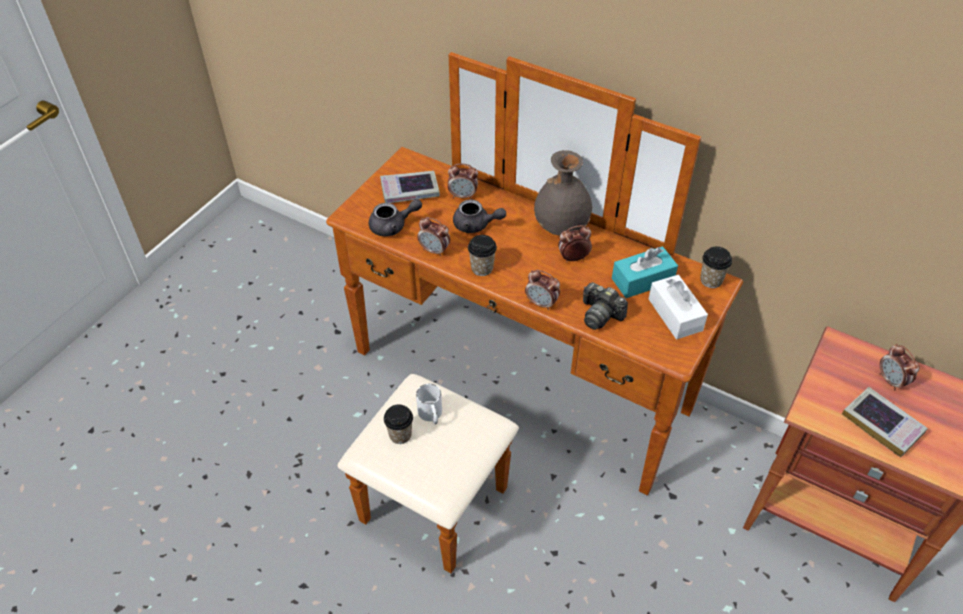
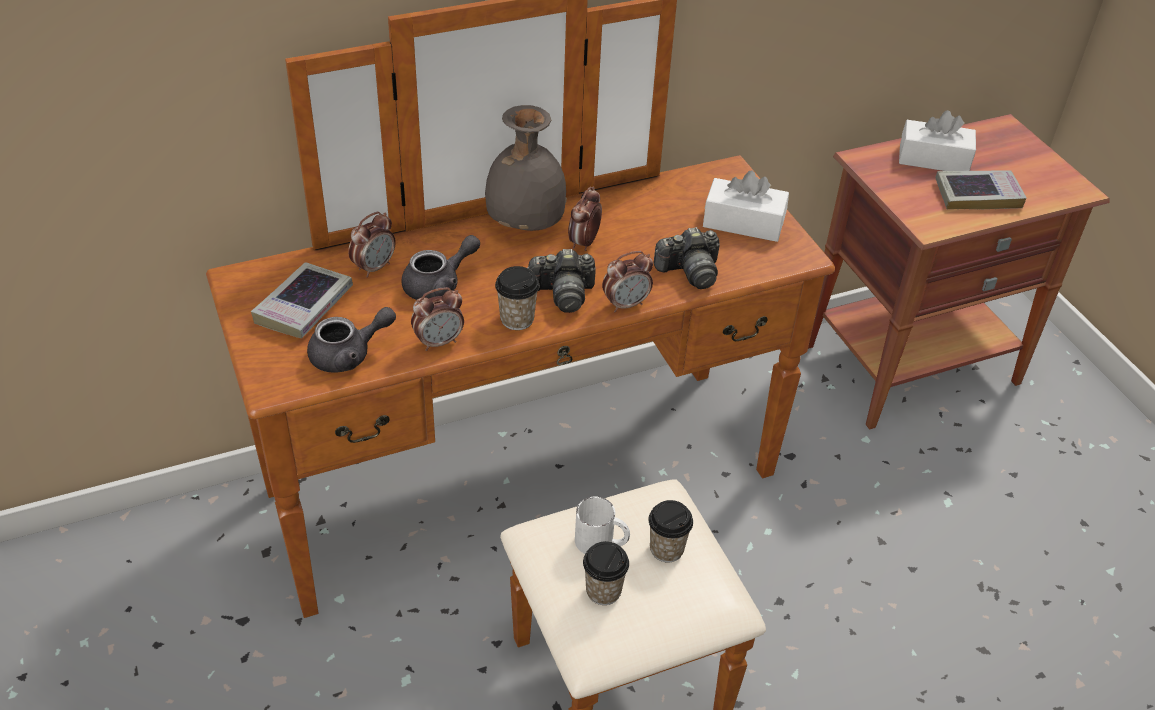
camera: 55 degrees left, 5 degrees down
grey teapot [369,199,422,236] -> grey teapot turned 45 degrees clockwise [307,307,396,373]
turquoise tissue box [612,246,678,298] -> none
cup [700,247,732,288] -> cup moved to [648,500,693,563]
alarm clock [880,344,920,390] -> white tissue box [899,110,976,171]
none -> camera [527,249,596,313]

